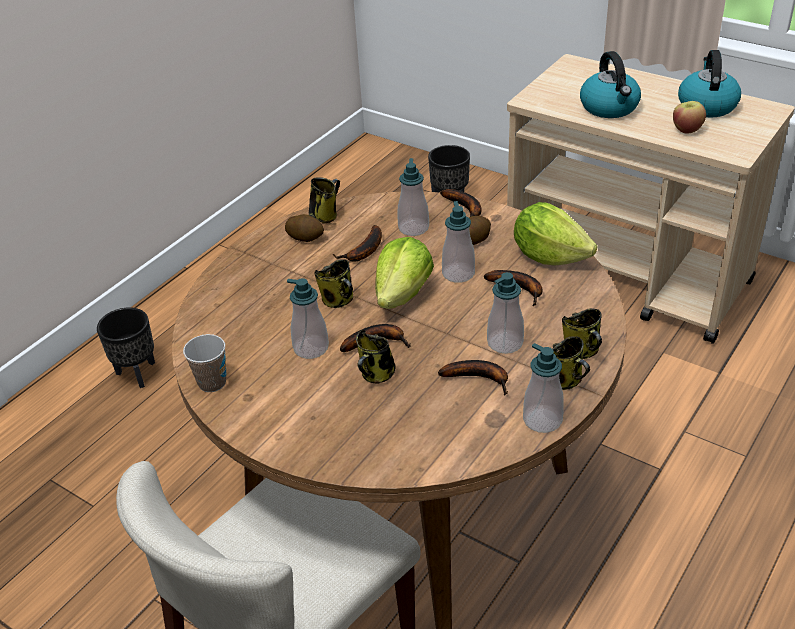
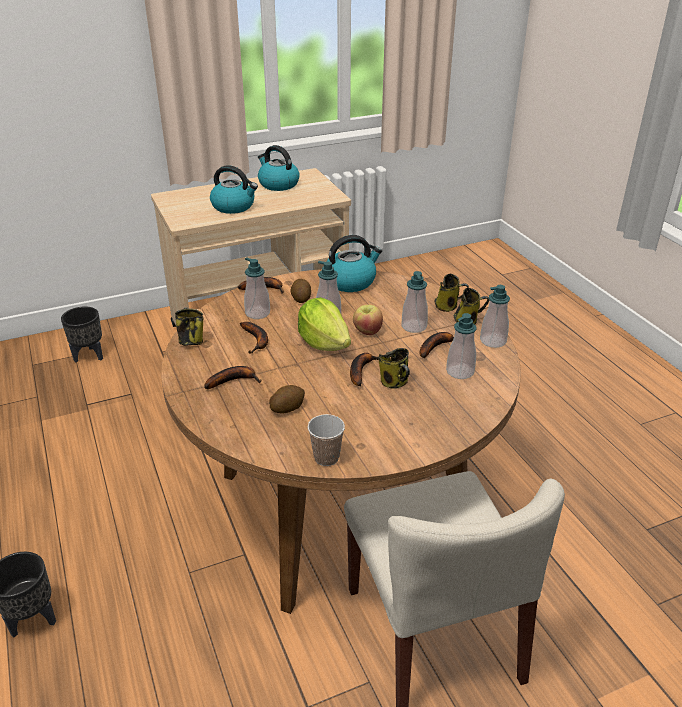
camera: 60 degrees left, 5 degrees down
potato [285,214,324,242] -> potato moved to [269,385,305,413]
soap dispenser [287,278,329,359] -> soap dispenser moved to [446,313,477,379]
mug [315,259,353,308] -> none
banana [484,270,543,306] -> banana moved to [204,366,261,389]
lettuce [514,202,598,265] -> kettle [326,235,382,292]
apple [673,101,706,134] -> apple moved to [353,304,383,335]

